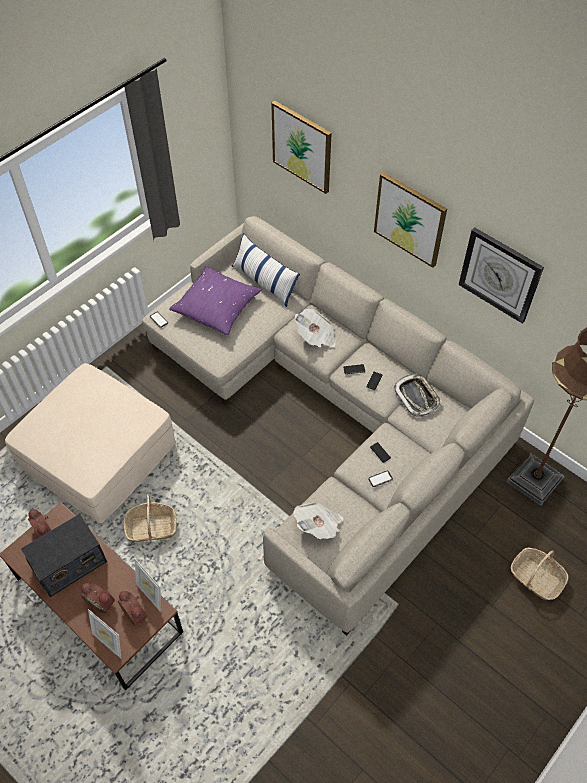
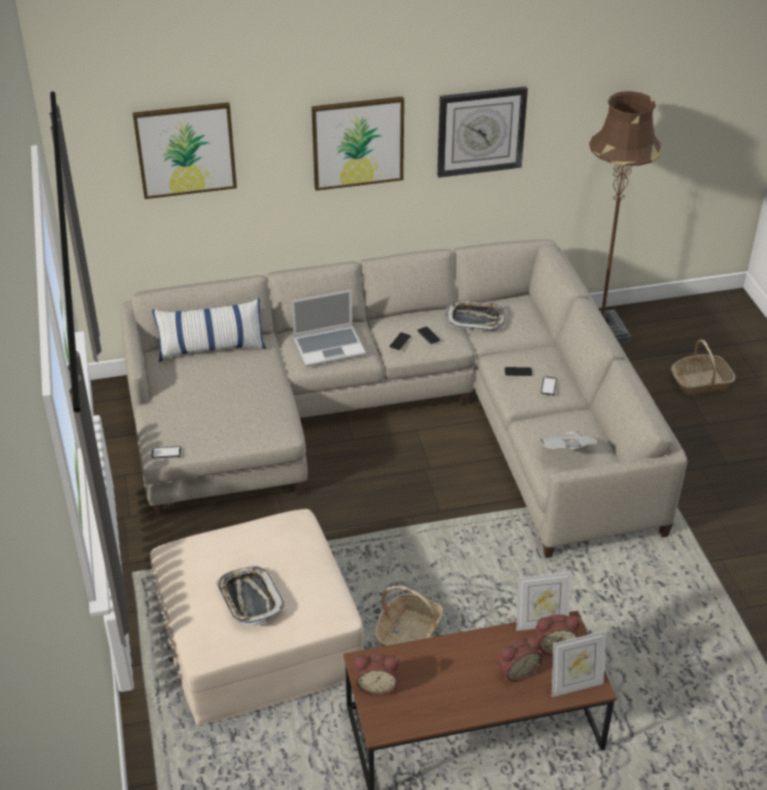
camera: 55 degrees left, 15 degrees down
radio [21,514,107,597] -> none
purple pillow [169,266,261,335] -> none
newspaper [295,309,336,347] -> laptop [292,290,366,367]
none -> tray [216,566,285,626]

